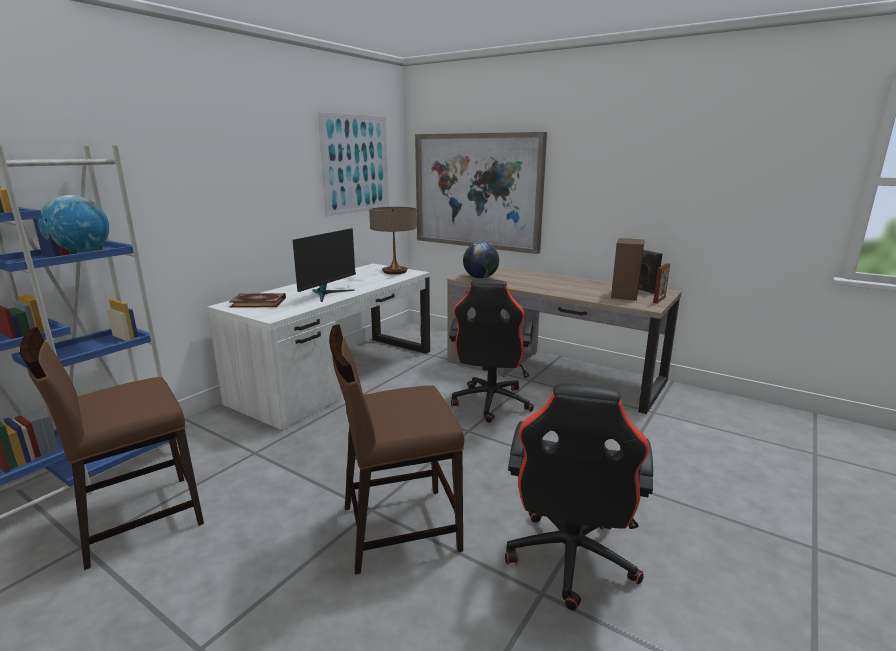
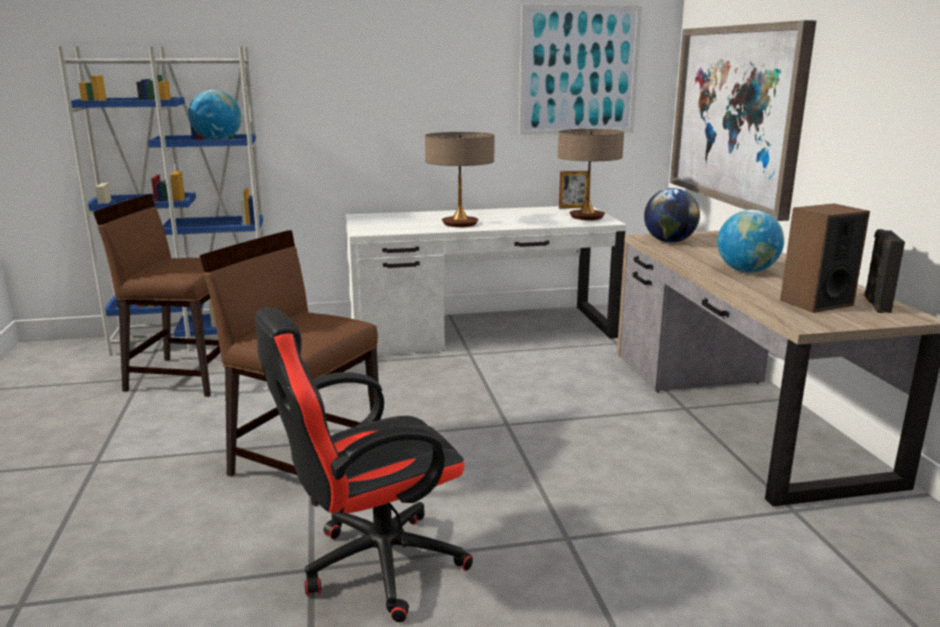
camera: 45 degrees right, 0 degrees up
book [229,293,286,308] -> none
monitor [293,228,356,302] -> table lamp [425,132,495,227]
black office chair [449,279,534,423] -> none
picture frame [653,263,670,304] -> picture frame moved to [559,171,588,209]
none -> globe [717,210,784,273]

